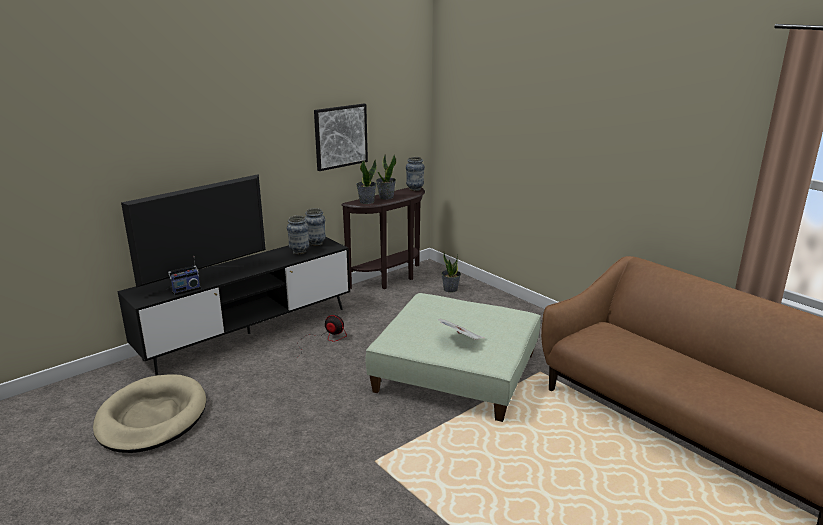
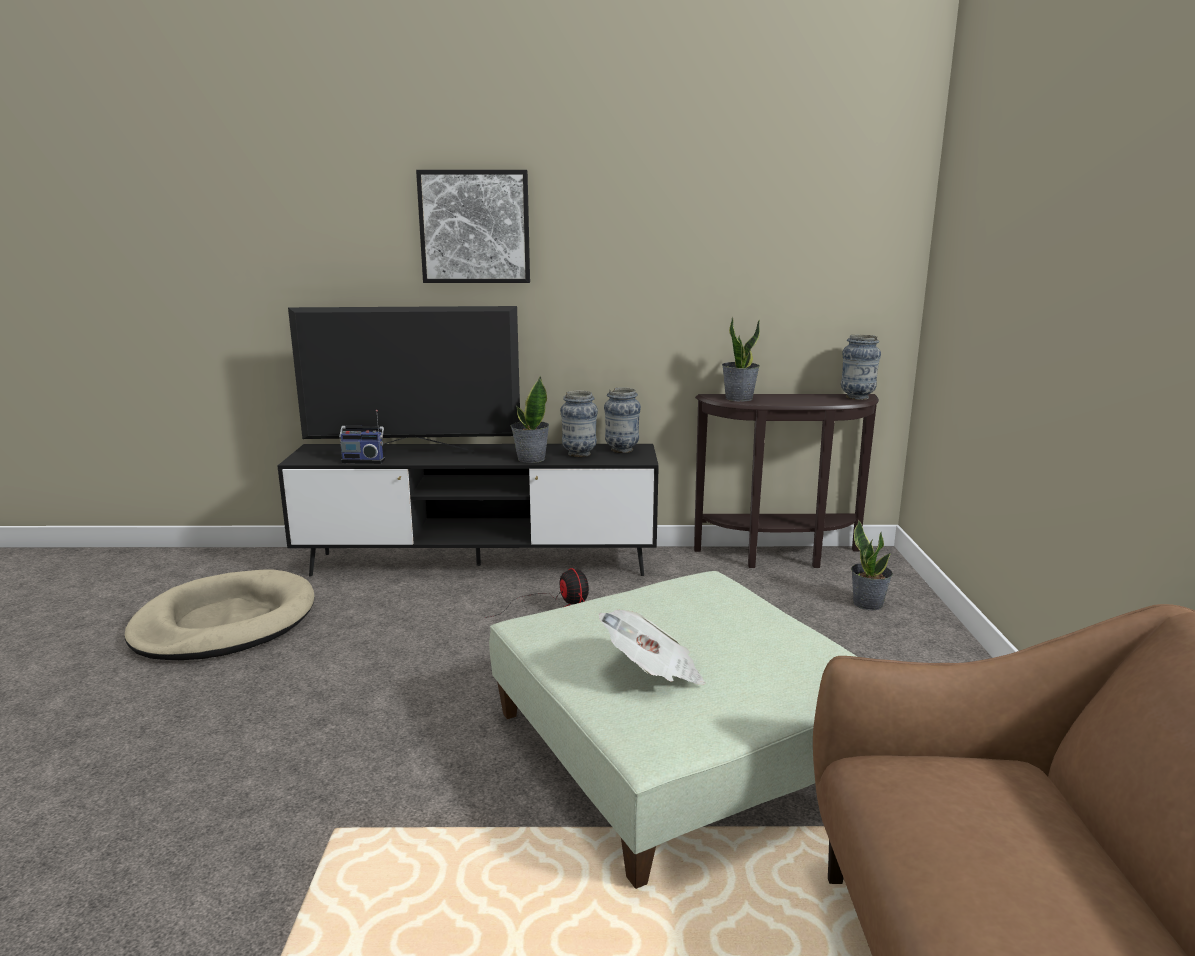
camera: 40 degrees right, 5 degrees down
picture [314,104,368,171] -> picture moved to [416,170,530,283]
potted plant [376,154,396,200] -> potted plant moved to [511,375,550,463]

